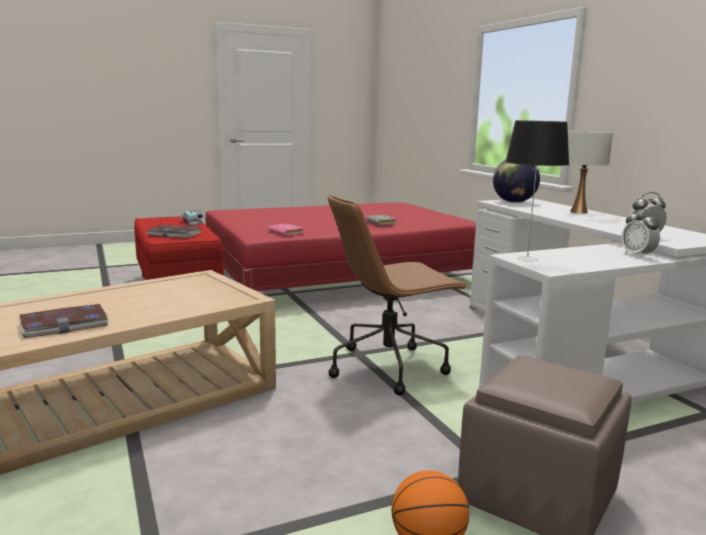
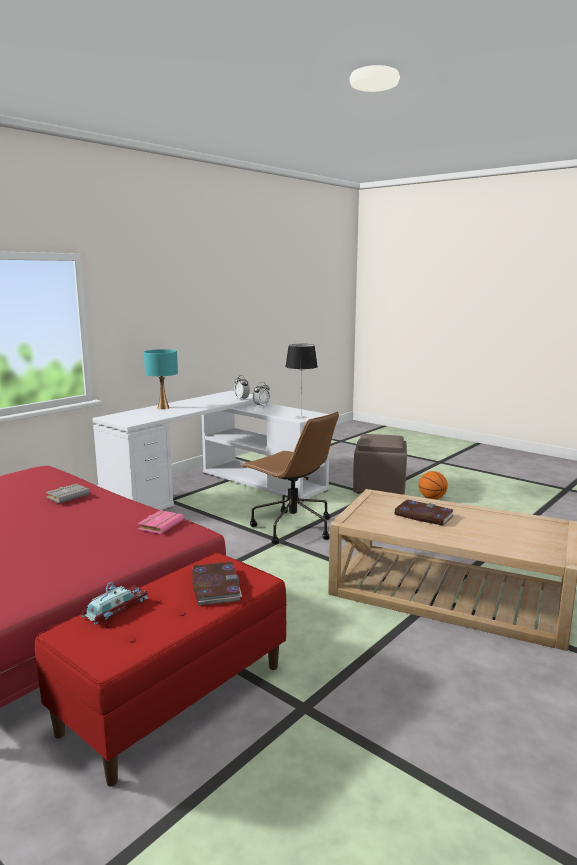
camera: 115 degrees left, 0 degrees up
book [18,304,110,338] -> book moved to [394,499,455,526]
globe [493,160,540,203] -> none
white table lamp [568,131,613,214] -> turquoise table lamp [144,349,178,409]

